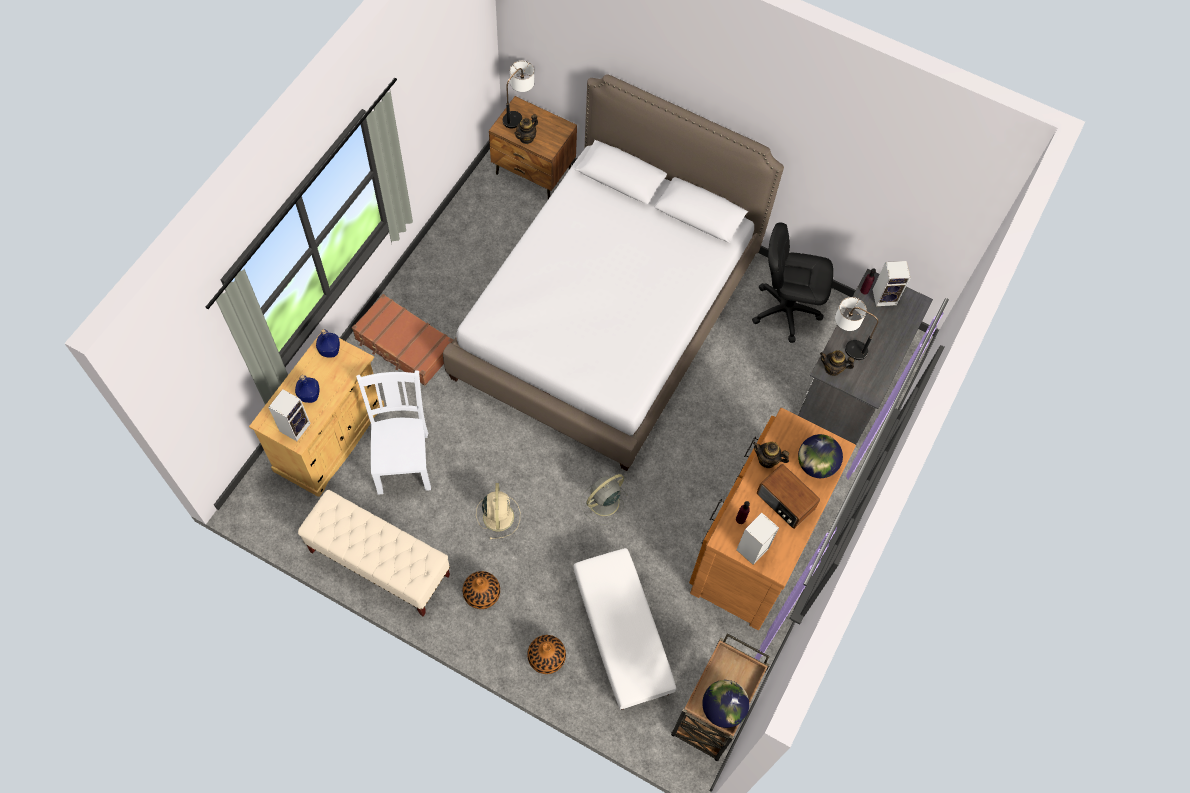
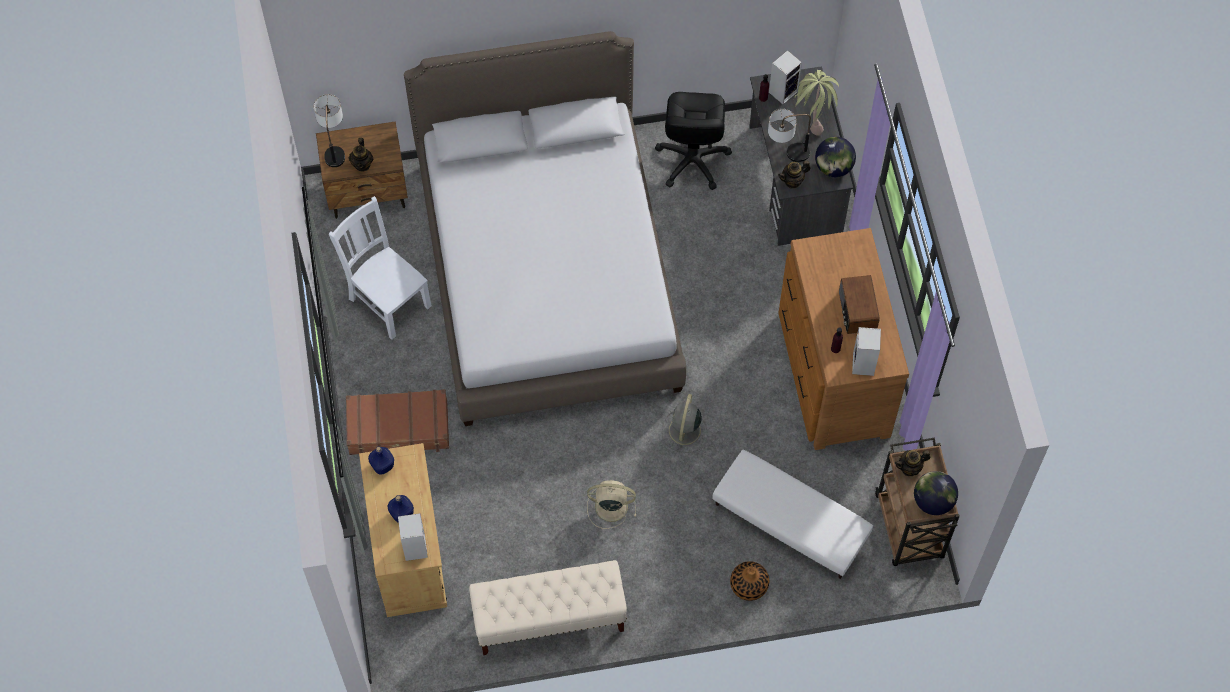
camera: 35 degrees left, 0 degrees up
white chair [356,370,431,495] -> white chair moved to [329,196,432,340]
vase [462,571,500,609] -> none
beige fan [476,483,520,540] -> beige fan turned 45 degrees counterclockwise [587,480,636,529]
black office chair [752,223,834,343] -> black office chair turned 60 degrees counterclockwise [655,92,732,190]
teapot [753,442,789,468] -> teapot moved to [895,450,930,476]
radio [757,464,820,529] -> radio turned 75 degrees clockwise [839,275,880,334]
globe [798,434,843,478] -> globe moved to [815,137,856,177]
none -> potted plant [795,70,839,136]

